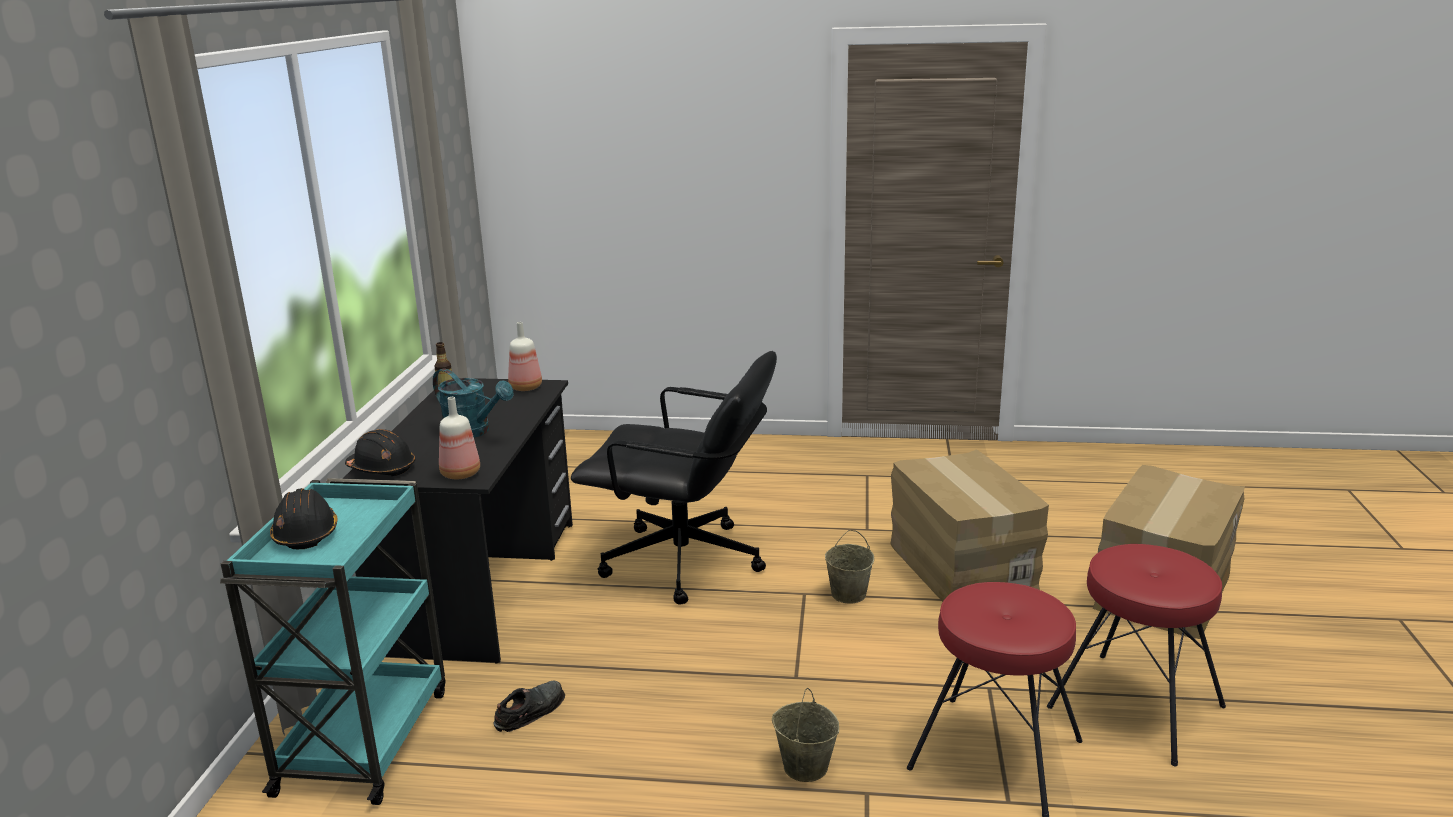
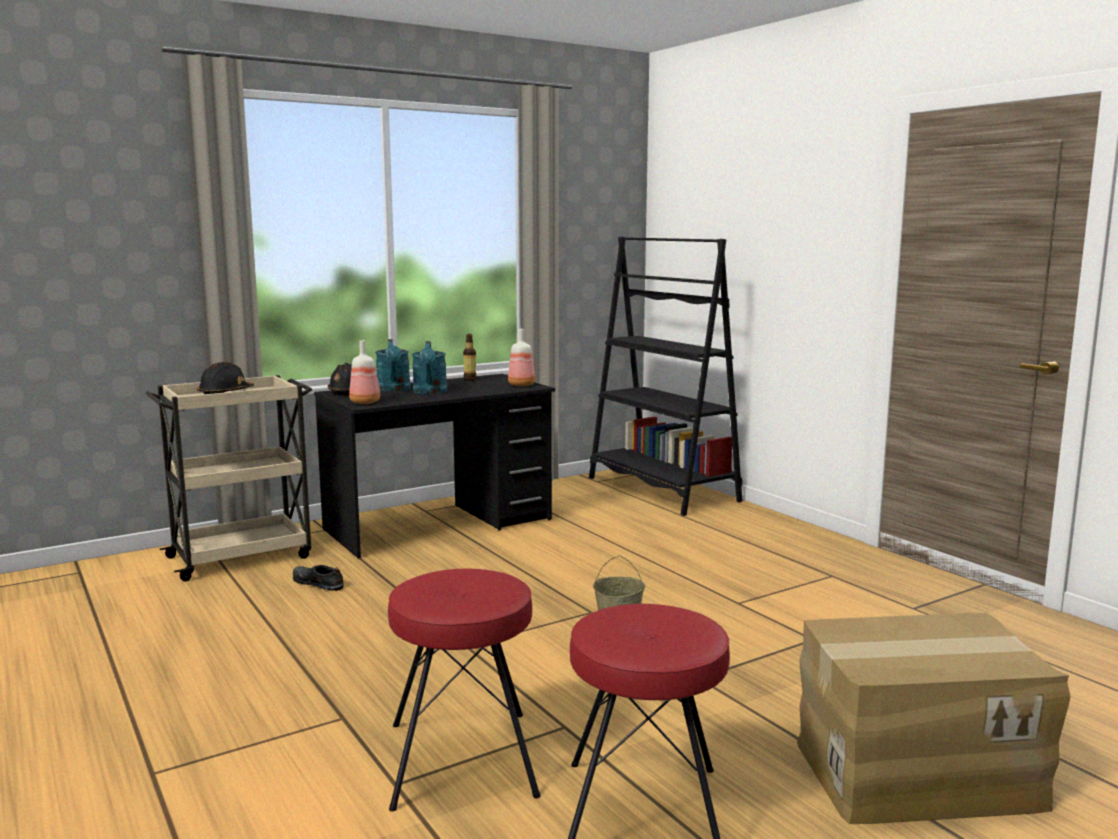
camera: 50 degrees right, 10 degrees down
turquoise cart [220,478,446,805] -> beige cart [146,375,312,581]
black shoe [493,680,565,732] -> black shoe turned 150 degrees counterclockwise [293,565,344,591]
black office chair [571,351,777,605] -> none
beige bucket [772,688,839,782] -> none
cardboard box [890,449,1049,602] -> none
none -> turquoise watering can [375,339,411,391]
none -> black bookcase [589,237,742,516]

